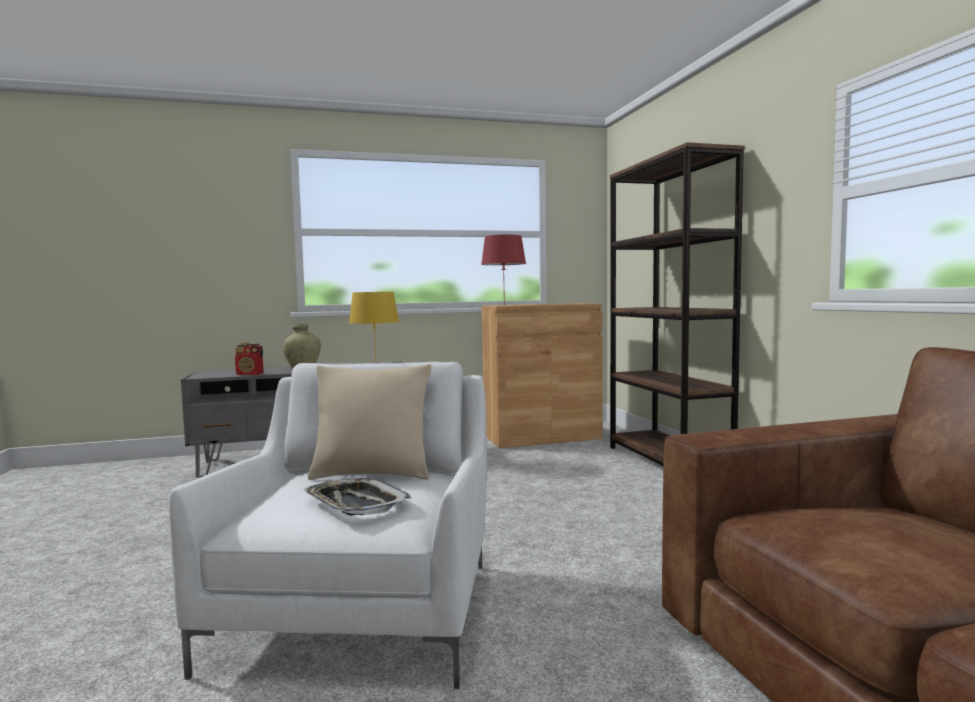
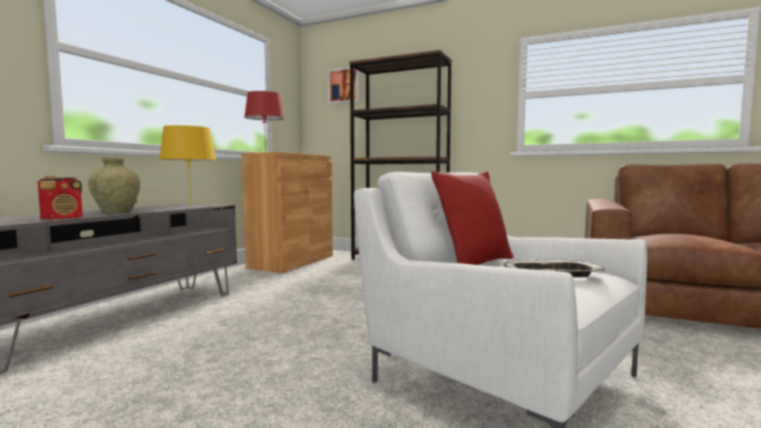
camera: 50 degrees left, 0 degrees up
beige pillow [308,364,431,480] -> red pillow [431,171,514,265]
none -> picture [328,67,360,104]

